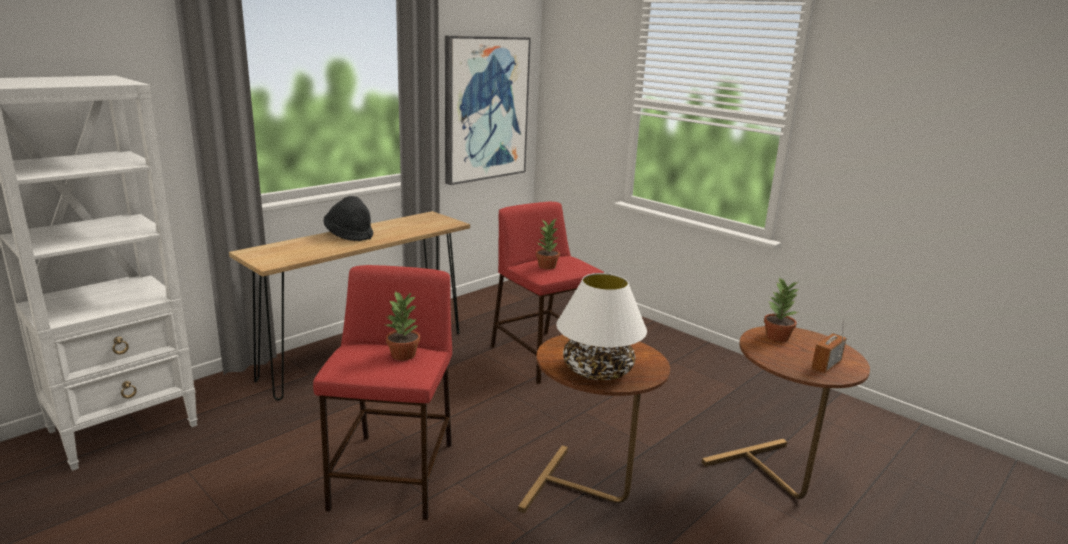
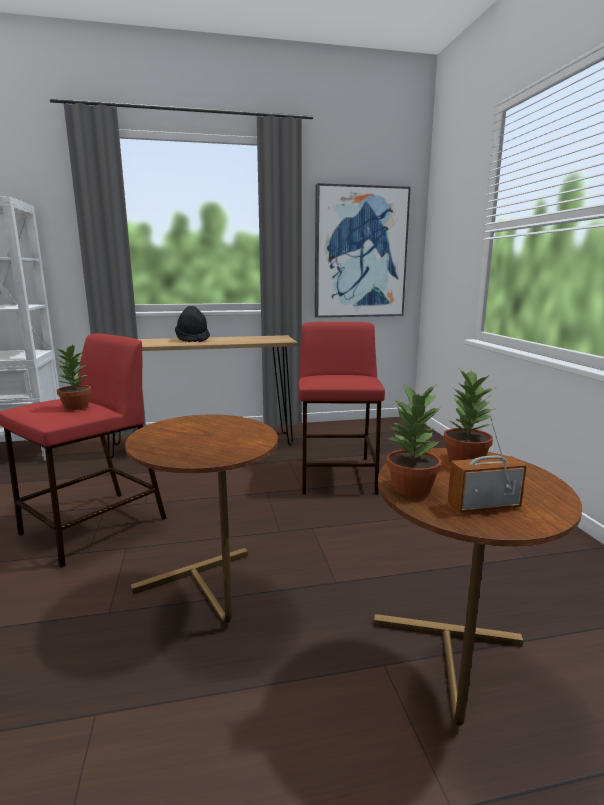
camera: 35 degrees right, 5 degrees down
potted plant [536,219,560,269] -> potted plant moved to [386,384,441,497]
white table lamp [556,273,647,380] -> none

